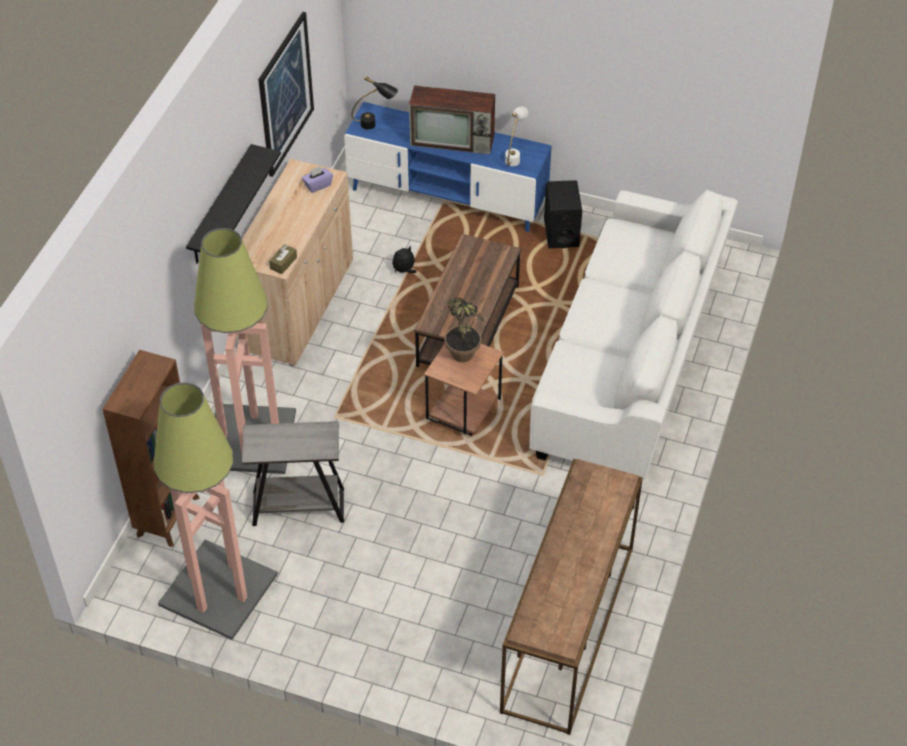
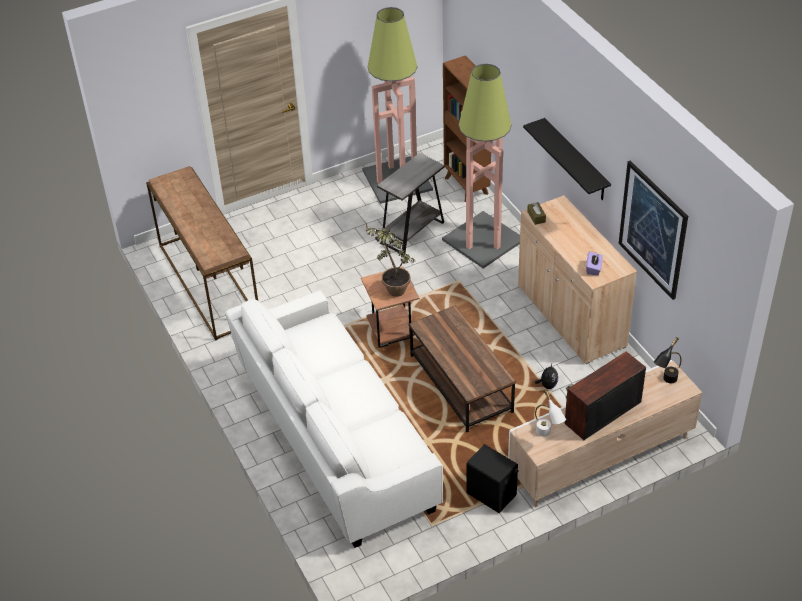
camera: 135 degrees right, 5 degrees down
blue tv stand [344,102,552,232] -> beige tv stand [508,360,702,507]

